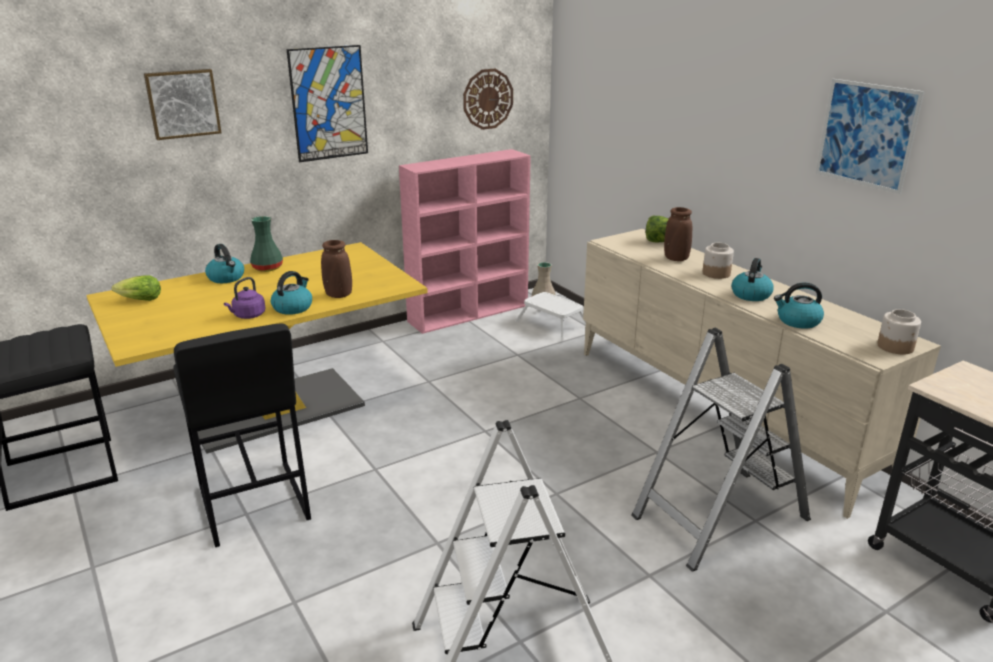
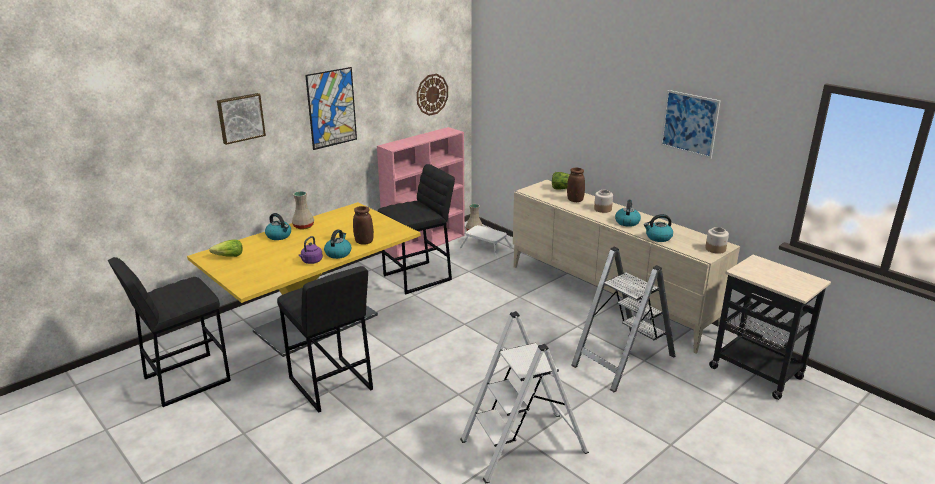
camera: 10 degrees left, 0 degrees up
green vase [250,216,283,272] -> beige vase [292,191,314,229]
none -> black stool [378,164,455,294]

